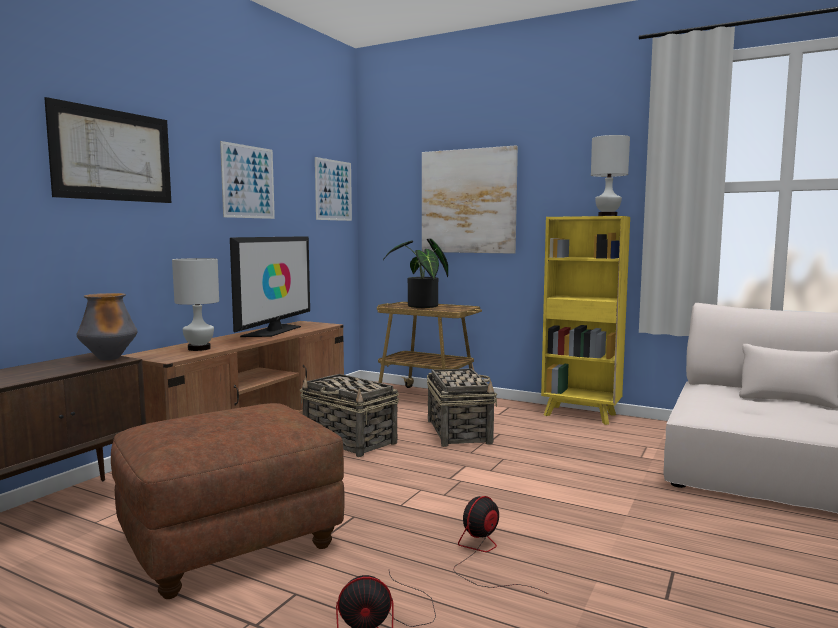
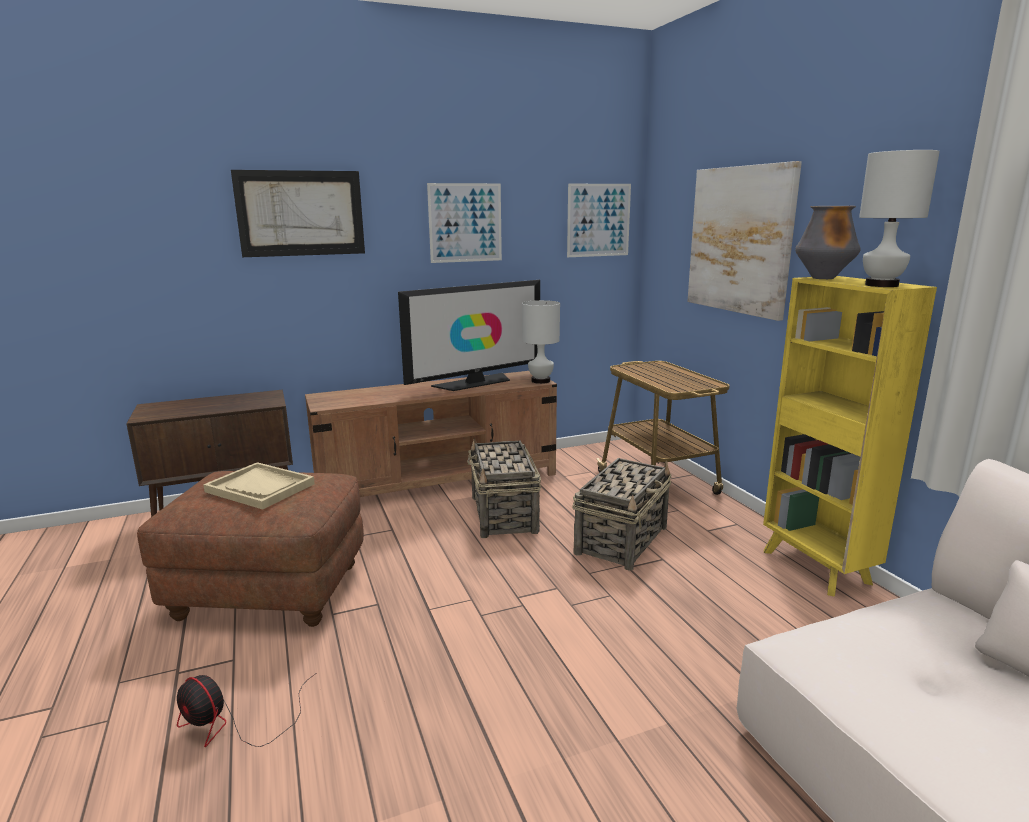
camera: 40 degrees right, 10 degrees up
vase [77,293,137,360] -> vase moved to [795,206,860,279]
white table lamp [172,258,219,351] -> white table lamp moved to [522,300,560,384]
potted plant [383,239,448,308] -> none
fan [454,496,548,594] -> none
none -> beige tray [203,462,315,509]

